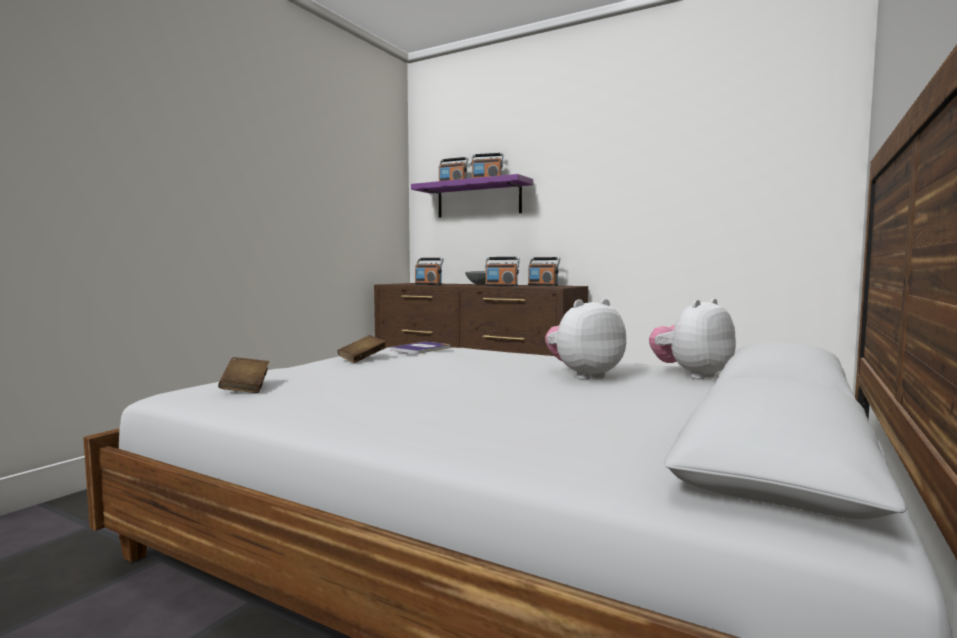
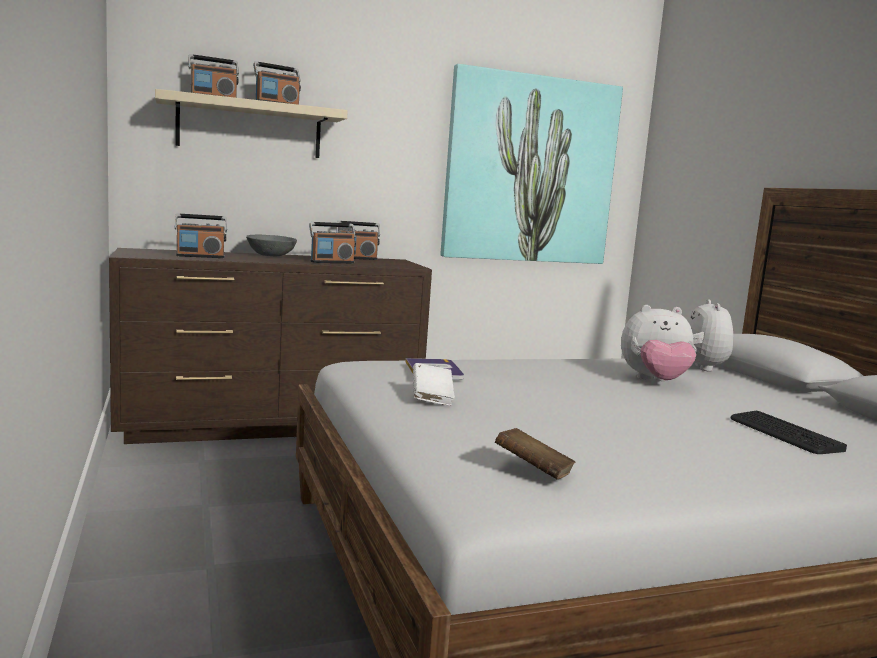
camera: 50 degrees left, 5 degrees up
brown book [338,335,386,363] -> white book [413,363,455,406]
purple shelf [411,174,533,218] -> beige shelf [155,89,348,158]
plush toy [545,299,626,380] -> plush toy turned 105 degrees counterclockwise [621,305,697,381]
none -> picture [441,64,623,264]
none -> keyboard [730,411,847,454]

